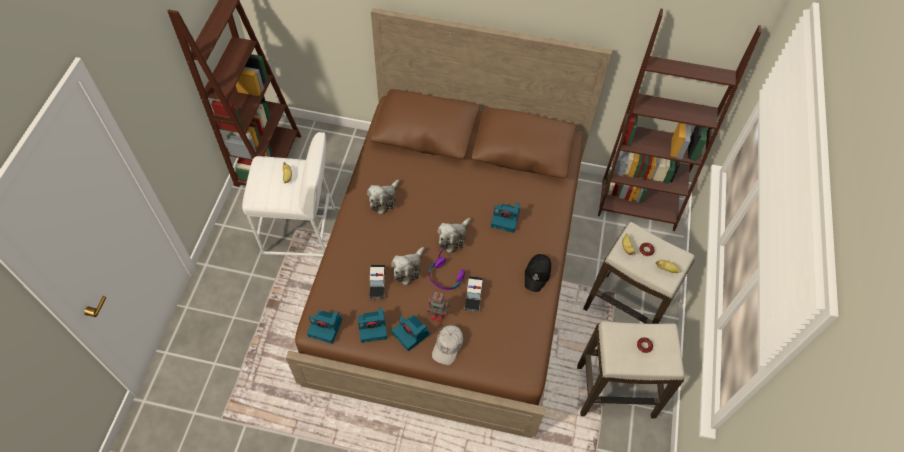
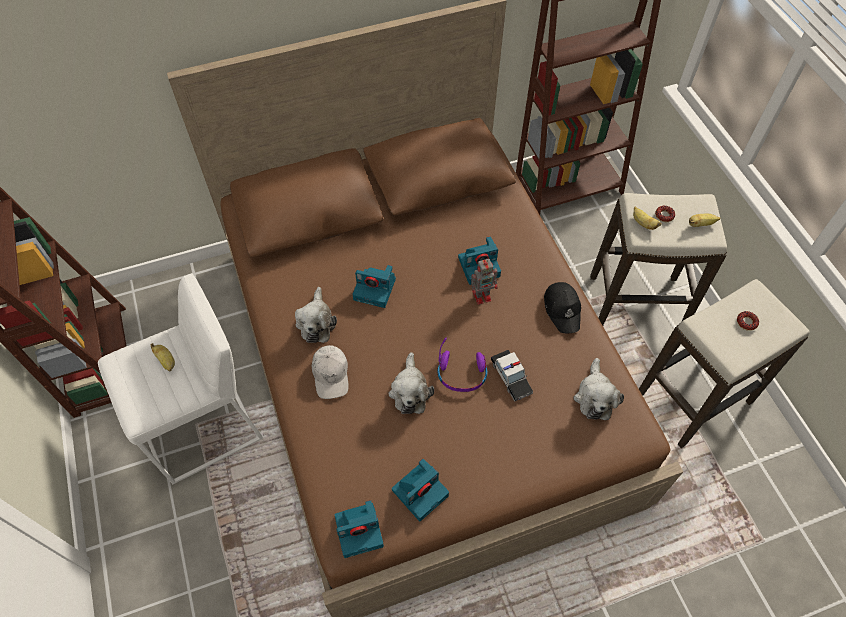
camera: 30 degrees left, 0 degrees up
toy car [368,265,385,299] -> none
camera [392,315,430,351] -> camera moved to [352,265,396,308]
toy robot [427,292,450,322] -> toy robot moved to [471,259,498,305]
white cap [432,325,463,365] -> white cap moved to [312,345,349,399]
plush toy [437,218,471,253] -> plush toy moved to [573,358,624,420]

